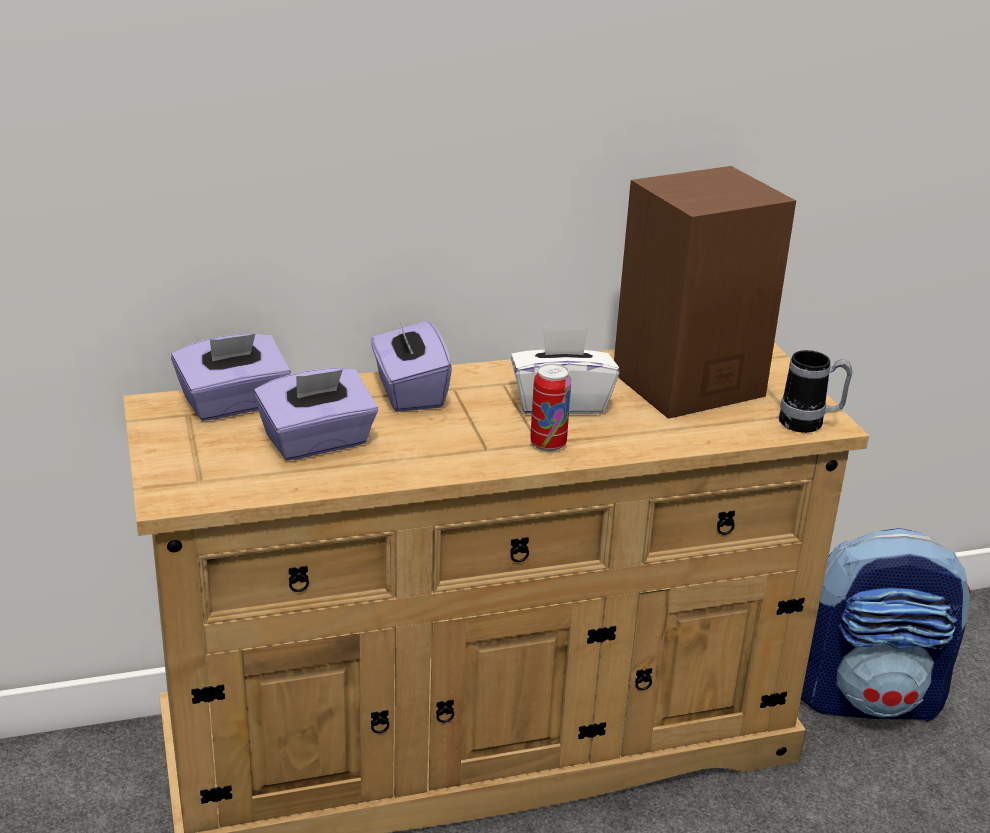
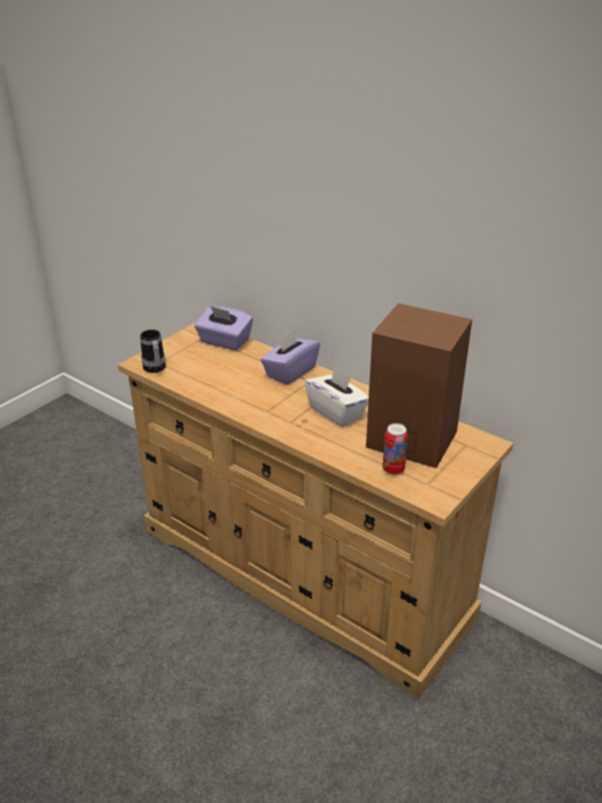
camera: 55 degrees right, 5 degrees up
purple tissue box [254,368,378,461] -> none
can [530,363,571,452] -> can moved to [383,423,408,475]
mug [779,350,853,433] -> mug moved to [140,330,166,373]
backpack [801,528,971,722] -> none

